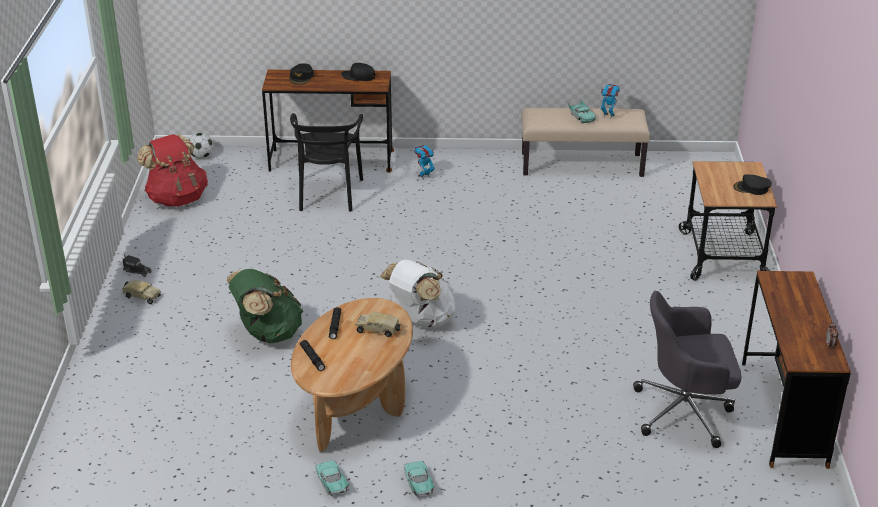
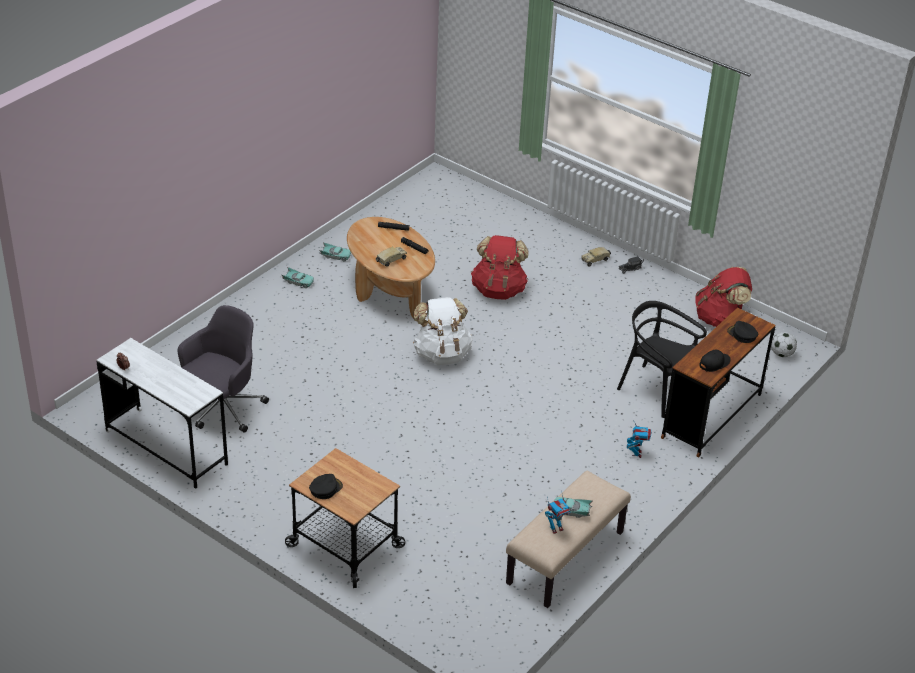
camera: 125 degrees right, 5 degrees up
green backpack [227,269,303,343] -> red backpack [471,235,529,300]
brown desk [742,271,851,469] -> white desk [96,338,228,489]

